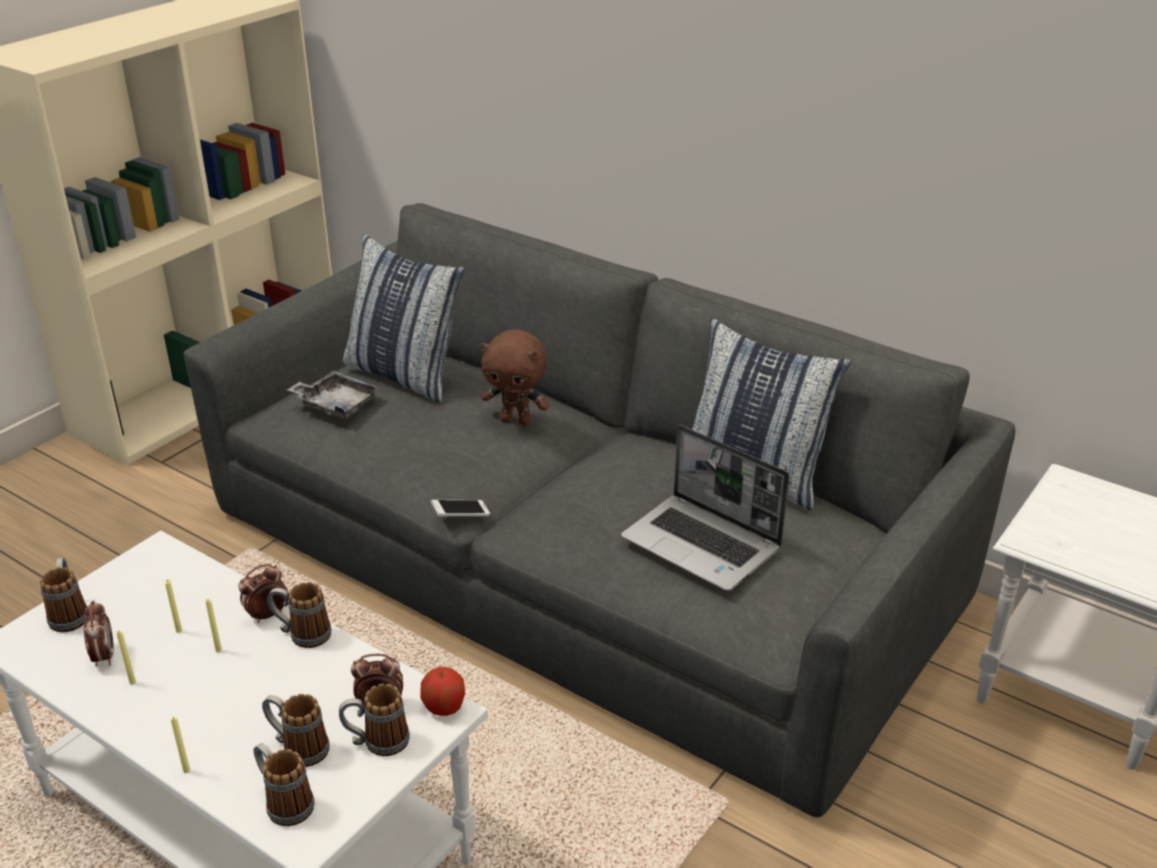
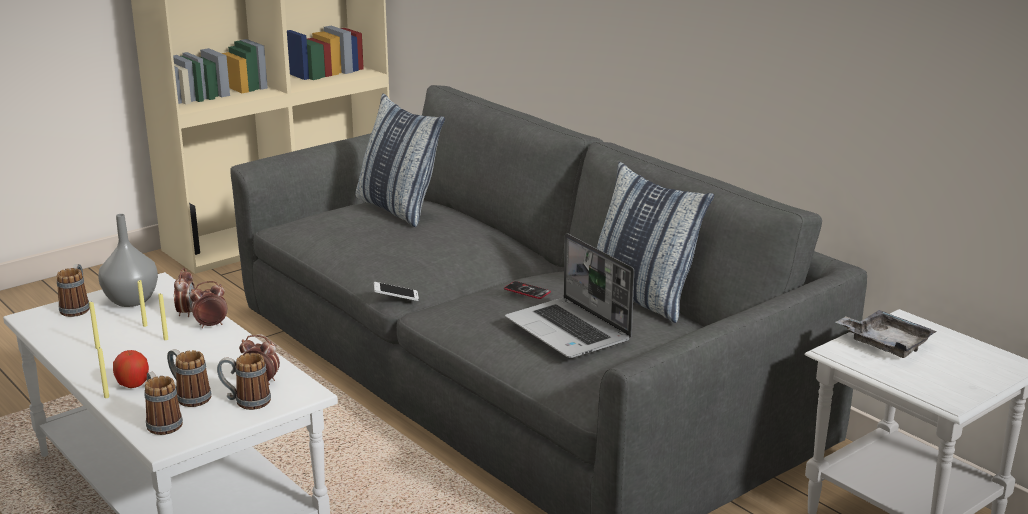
camera: 15 degrees right, 10 degrees down
alarm clock [84,601,114,666] -> alarm clock moved to [174,268,195,317]
mug [267,582,332,648] -> none
grey tray [287,370,381,419] -> grey tray moved to [836,310,937,358]
apple [420,667,465,716] -> apple moved to [113,350,149,388]
brown plush toy [481,330,549,425] -> none
none -> grey vase [98,214,158,307]
none -> phone [504,281,551,299]

